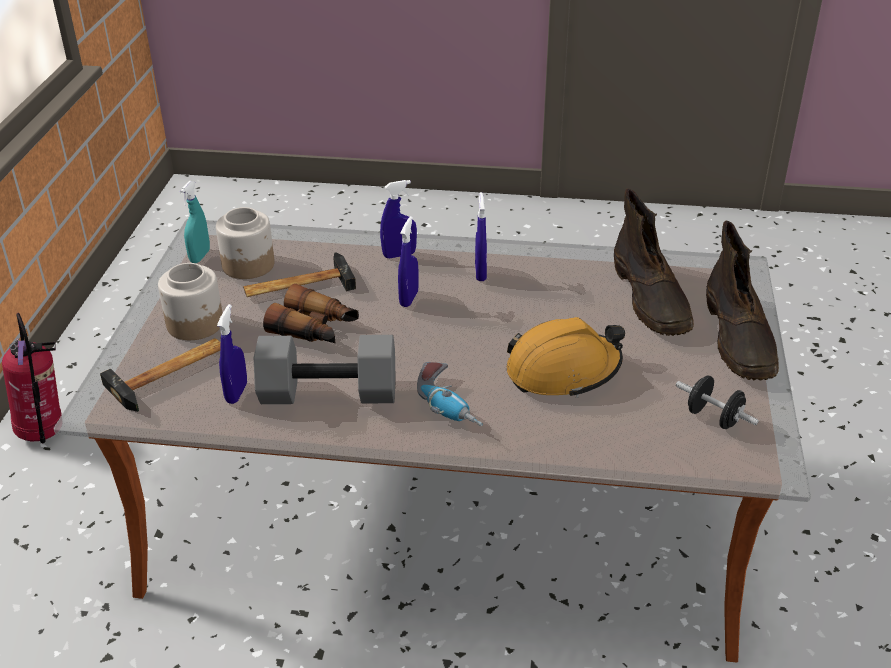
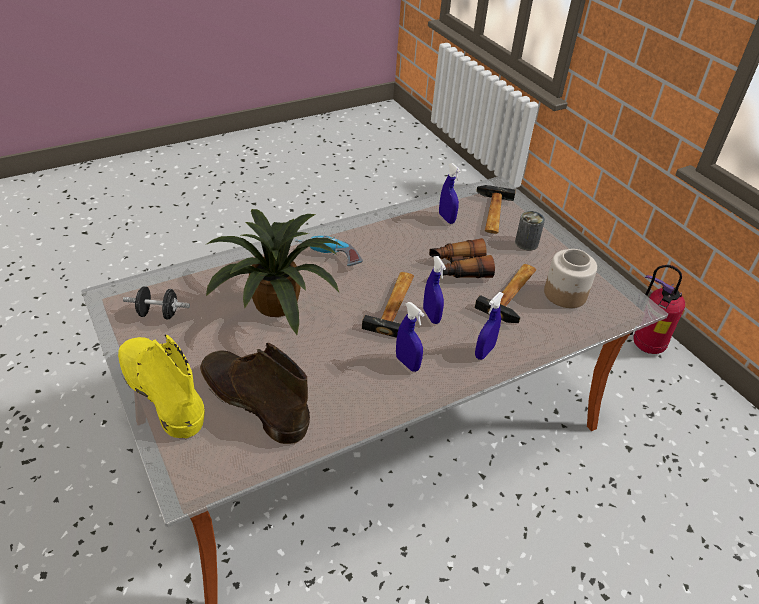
camera: 140 degrees right, 5 degrees up
jar [158,263,223,340] -> can [515,211,545,250]
turquoise spray bottle [180,181,210,263] -> none
grey dumbbell [254,335,396,404] -> none
orange hard hat [507,317,625,398] -> potted plant [206,209,343,335]
brown boot [706,221,779,381] -> yellow boot [118,335,205,439]
none -> hammer [362,272,414,338]

